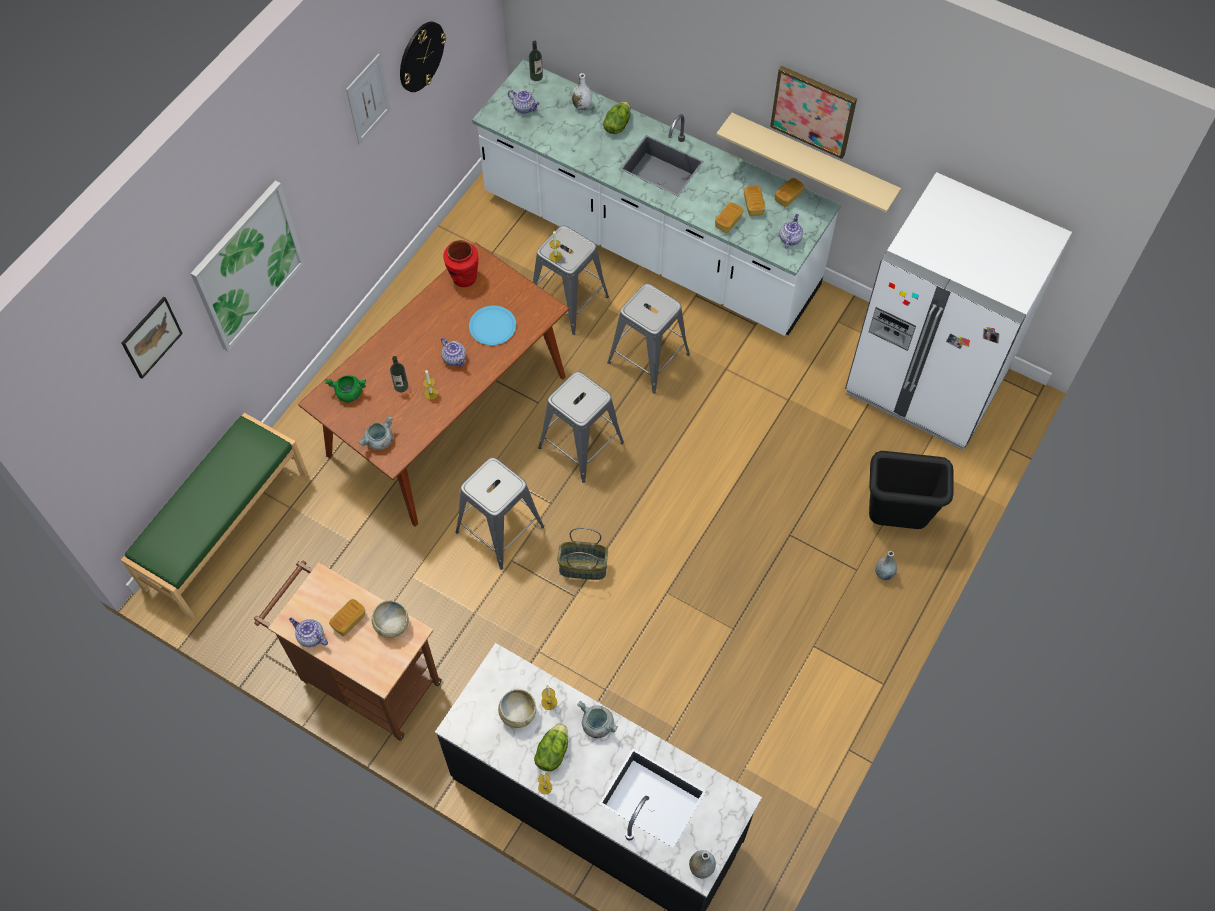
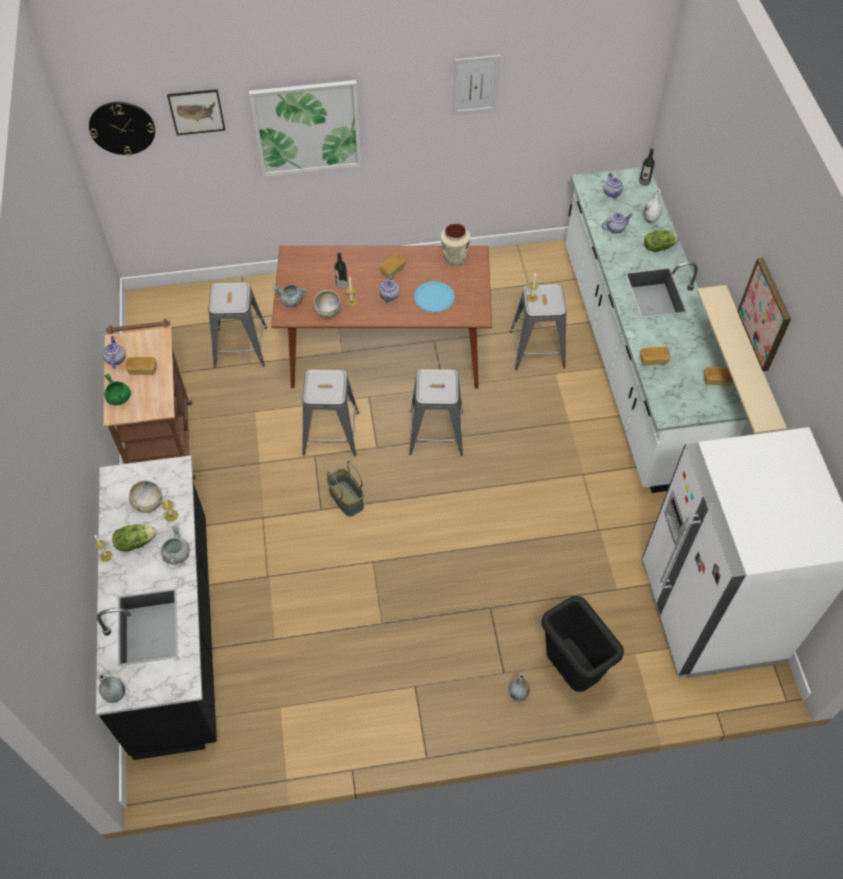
camera: 50 degrees right, 5 degrees down
green bench [121,413,308,620] -> none
green cooking pot [325,375,366,403] -> green cooking pot moved to [104,374,131,406]
beige bowl [372,601,409,638] -> beige bowl moved to [314,290,341,318]
wall clock [400,22,446,92] -> wall clock moved to [89,102,155,156]
red vase [443,240,479,287] -> beige vase [441,223,470,266]
grey stool [607,284,690,394] -> grey stool moved to [208,282,267,368]
bread [744,186,765,216] -> bread moved to [380,253,406,278]
teapot [779,214,803,249] -> teapot moved to [602,213,633,234]

